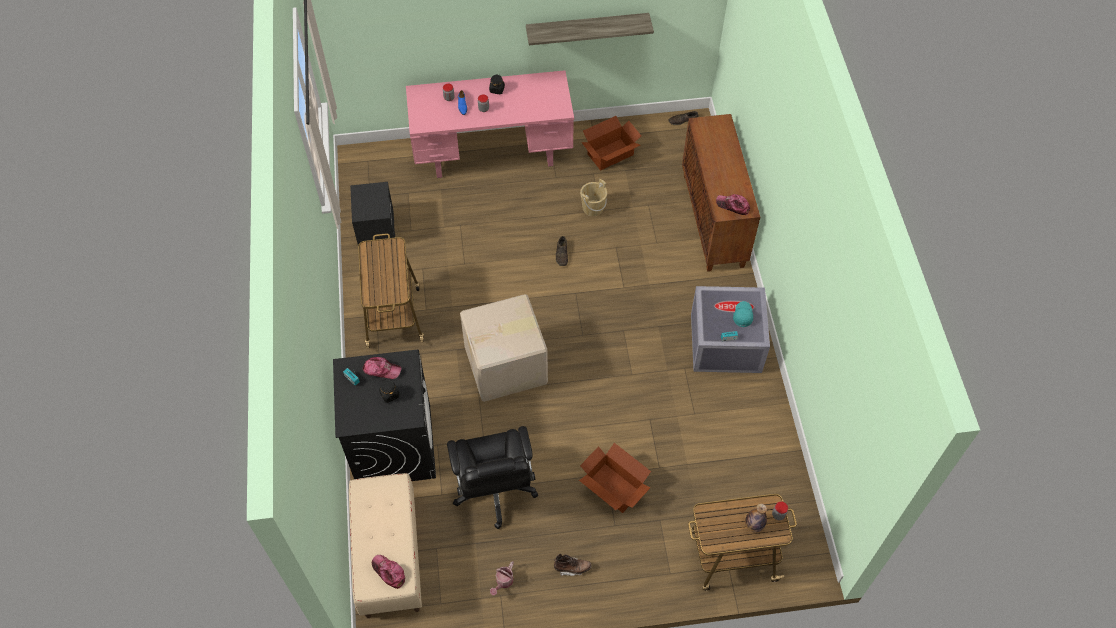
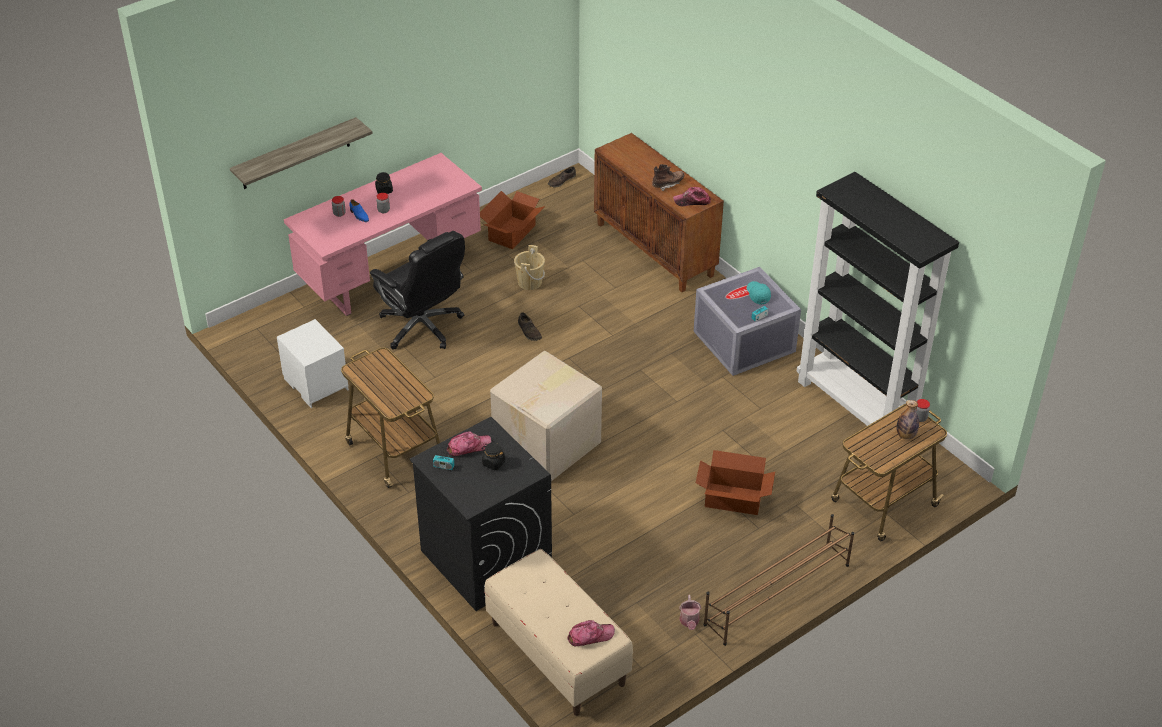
camera: 30 degrees left, 15 degrees down
black nightstand [350,182,395,245] -> white nightstand [277,319,349,408]
cap [372,555,405,589] -> cap turned 150 degrees clockwise [568,620,615,646]
black office chair [447,426,538,529] -> black office chair moved to [370,231,465,349]
shelf [526,13,654,45] -> shelf moved to [230,117,373,189]
brown boot [554,554,591,576] -> brown boot moved to [652,164,684,191]
none -> brown shoe rack [703,514,854,646]
none -> black bookcase [796,172,959,427]

